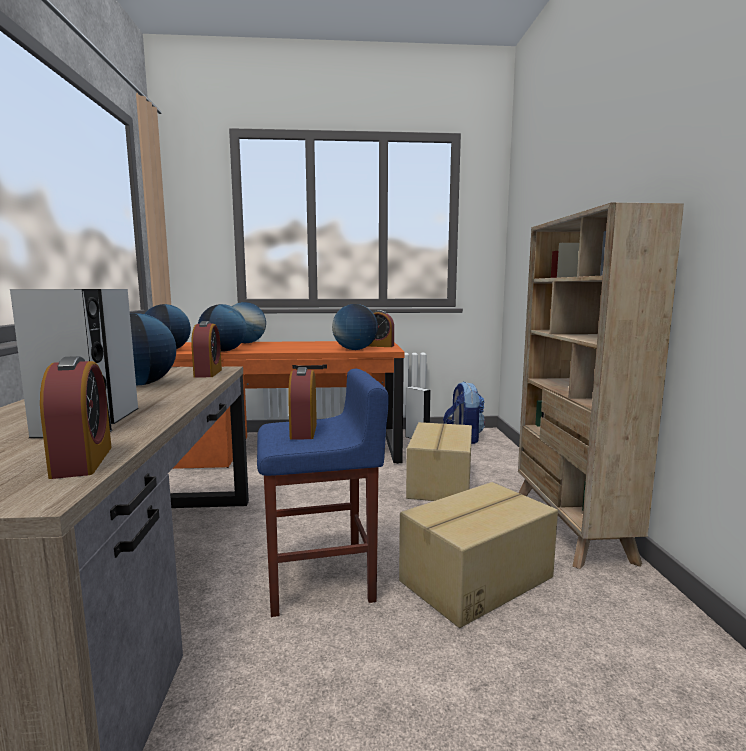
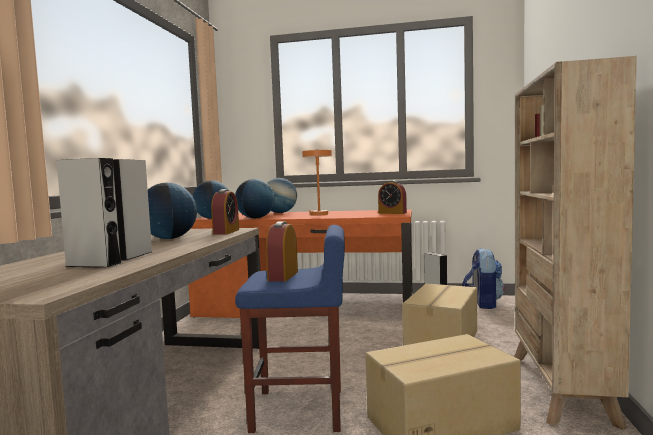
camera: 15 degrees right, 5 degrees down
alarm clock [40,356,112,479] -> none
globe [332,304,378,350] -> none
none -> orange table lamp [302,150,332,216]

